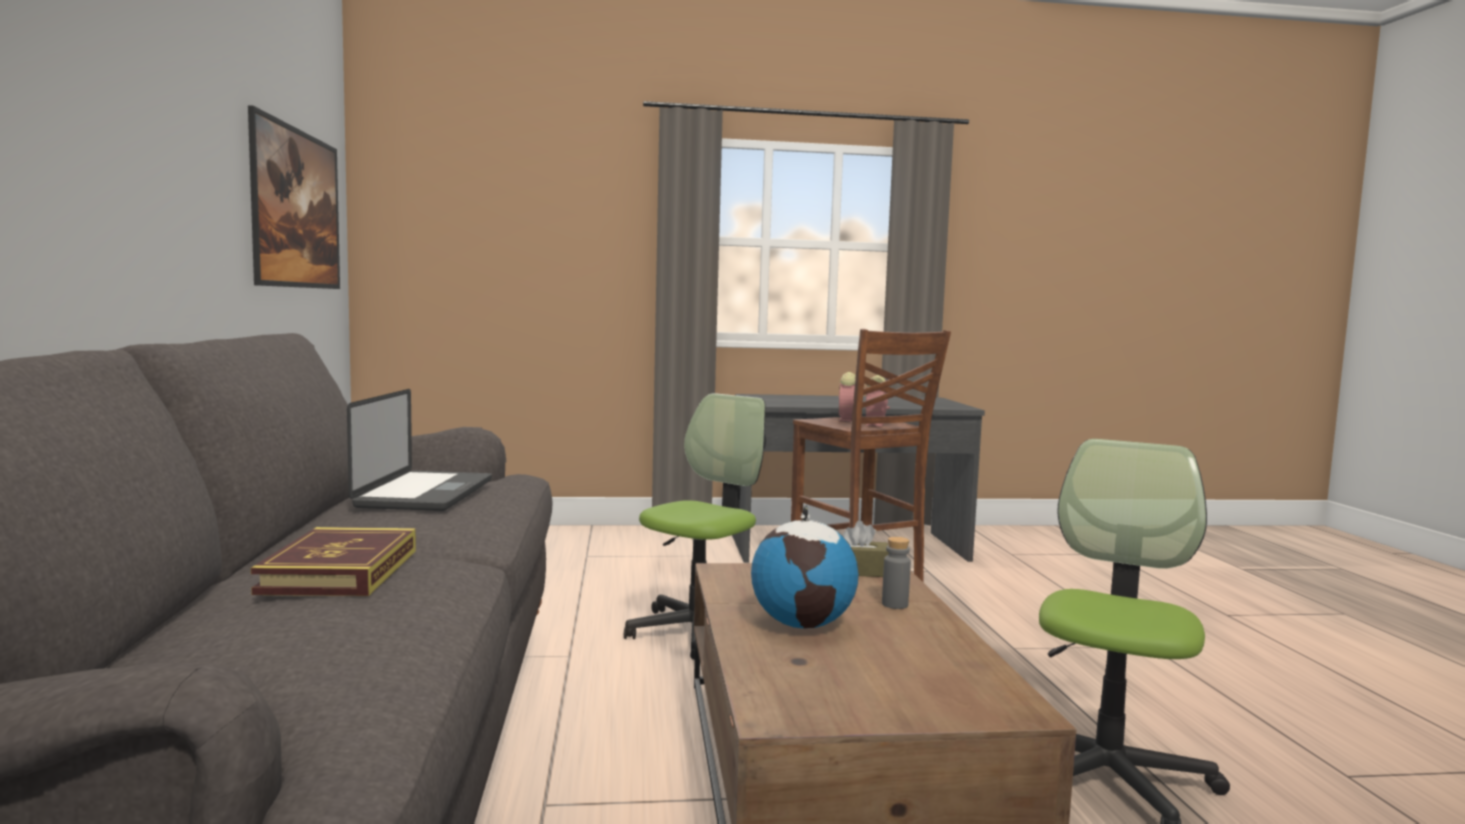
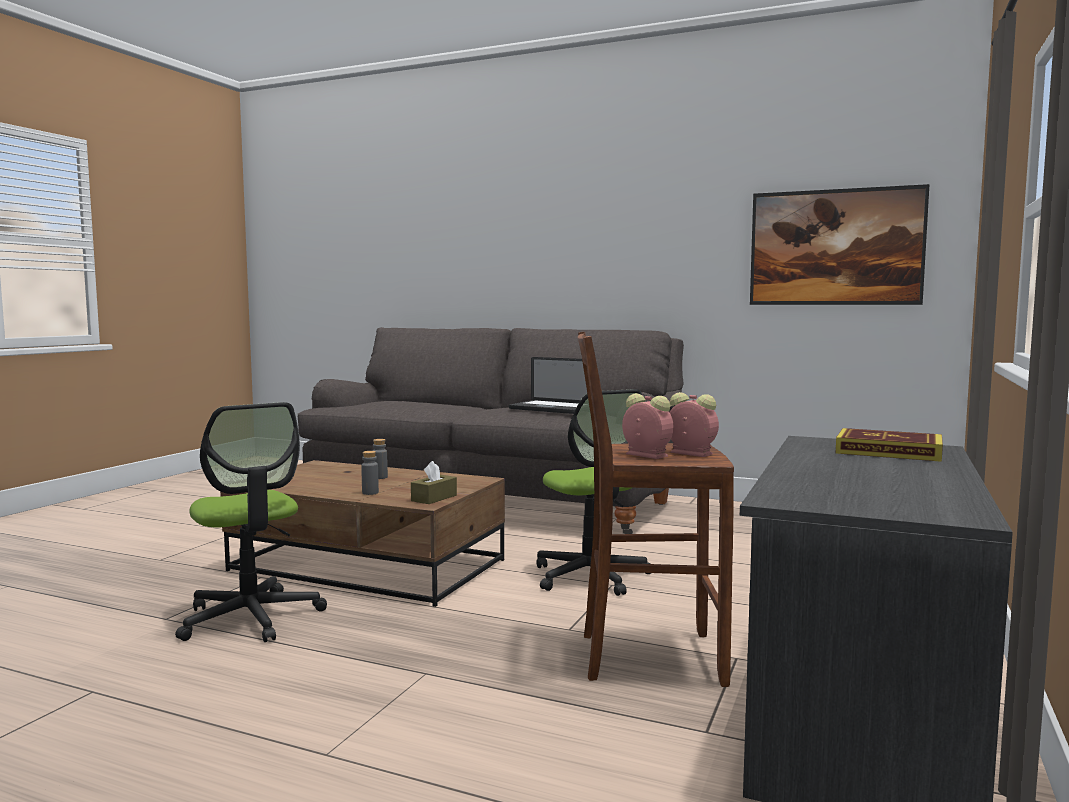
camera: 120 degrees right, 0 degrees up
book [251,527,416,596] -> book moved to [836,428,943,462]
globe [751,505,859,629] -> grey bottle [373,439,388,479]

